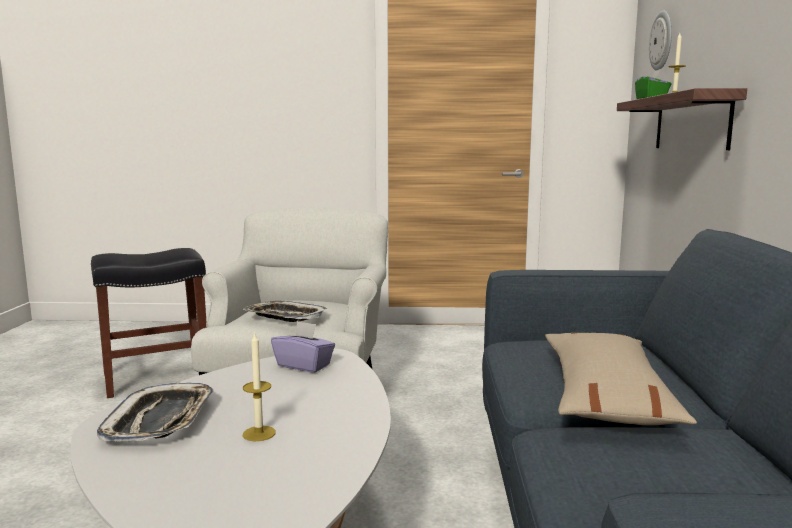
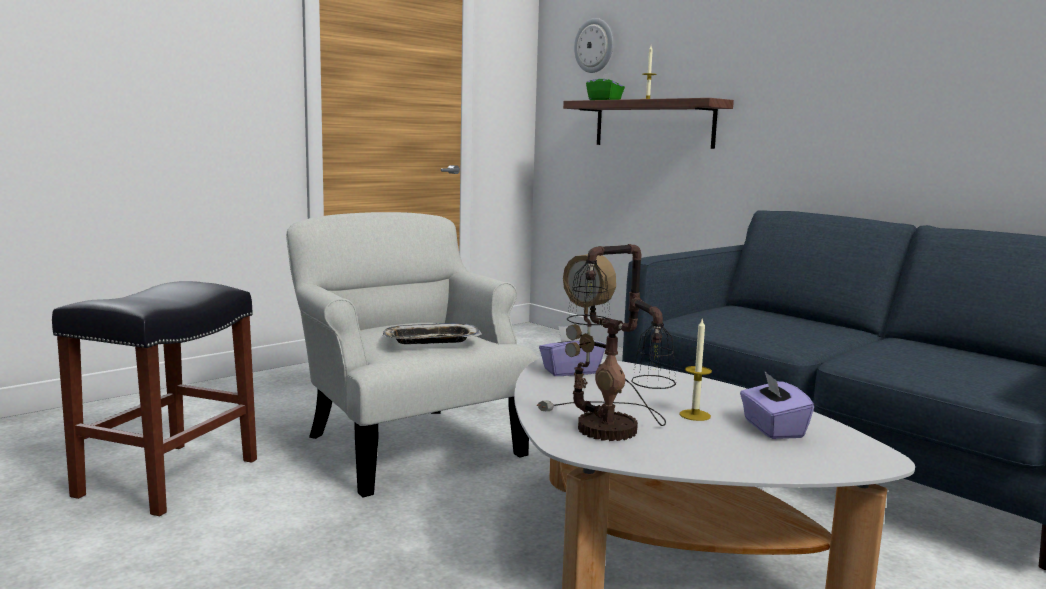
camera: 45 degrees left, 0 degrees up
tray [97,383,214,442] -> table lamp [537,244,676,441]
beige pillow [545,332,697,425] -> none
none -> purple tissue box [740,372,814,439]

